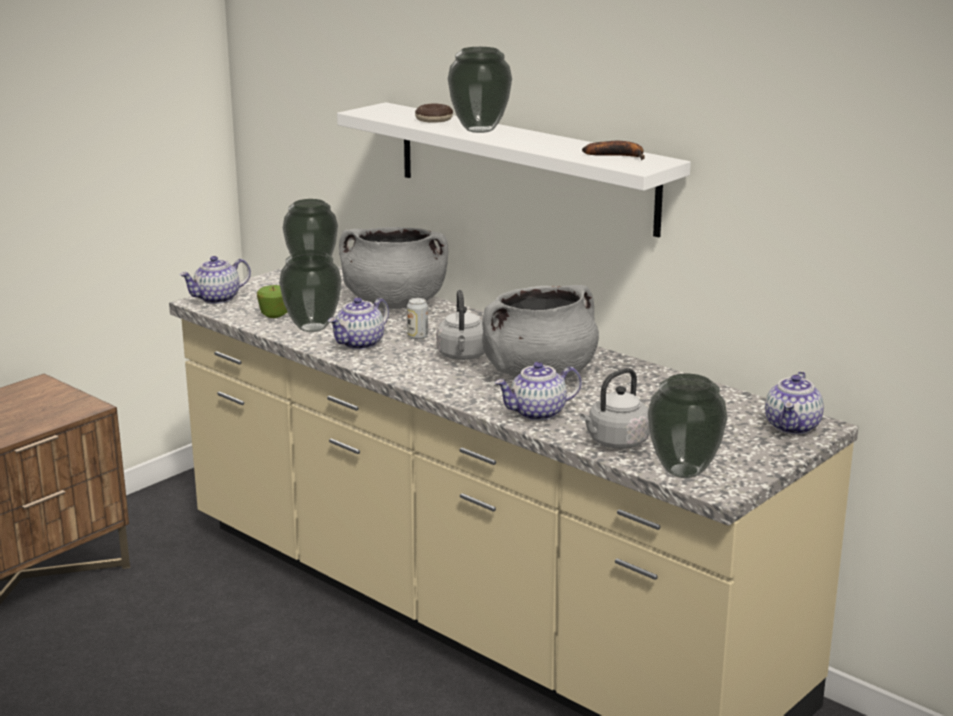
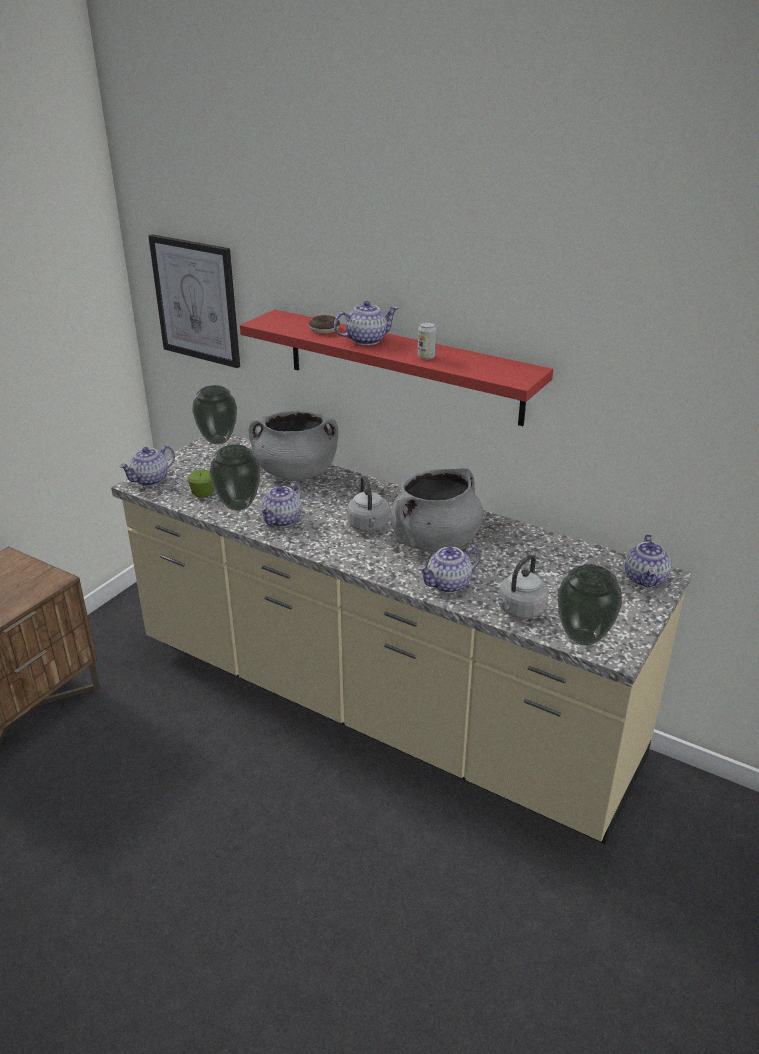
camera: 10 degrees left, 10 degrees up
white shelf [337,102,691,237] -> red shelf [240,309,553,426]
can [407,298,428,340] -> can moved to [418,322,437,360]
vase [448,47,512,133] -> teapot [334,301,398,345]
banana [582,141,644,160] -> none
none -> picture [148,234,240,368]

